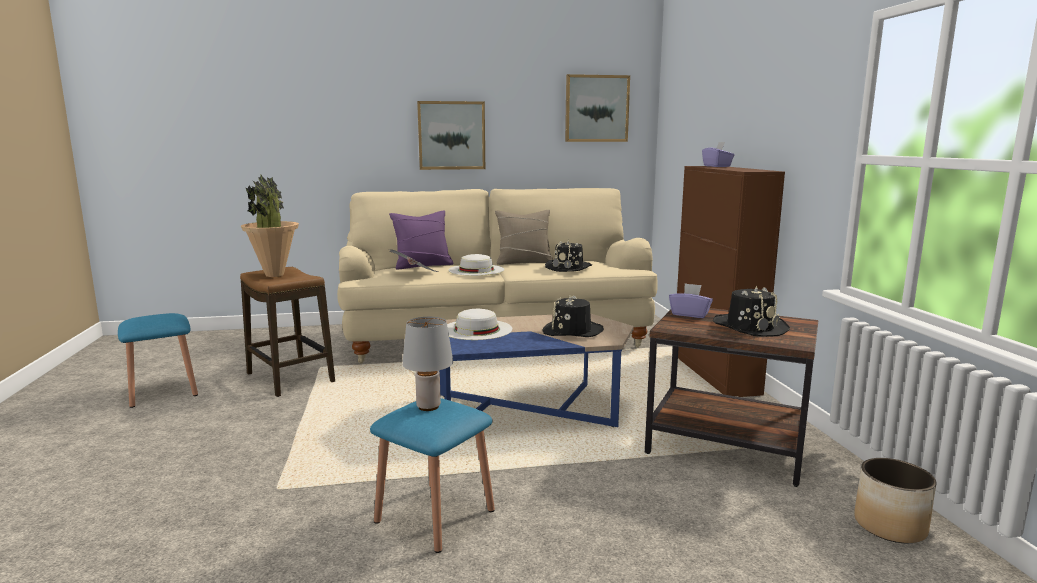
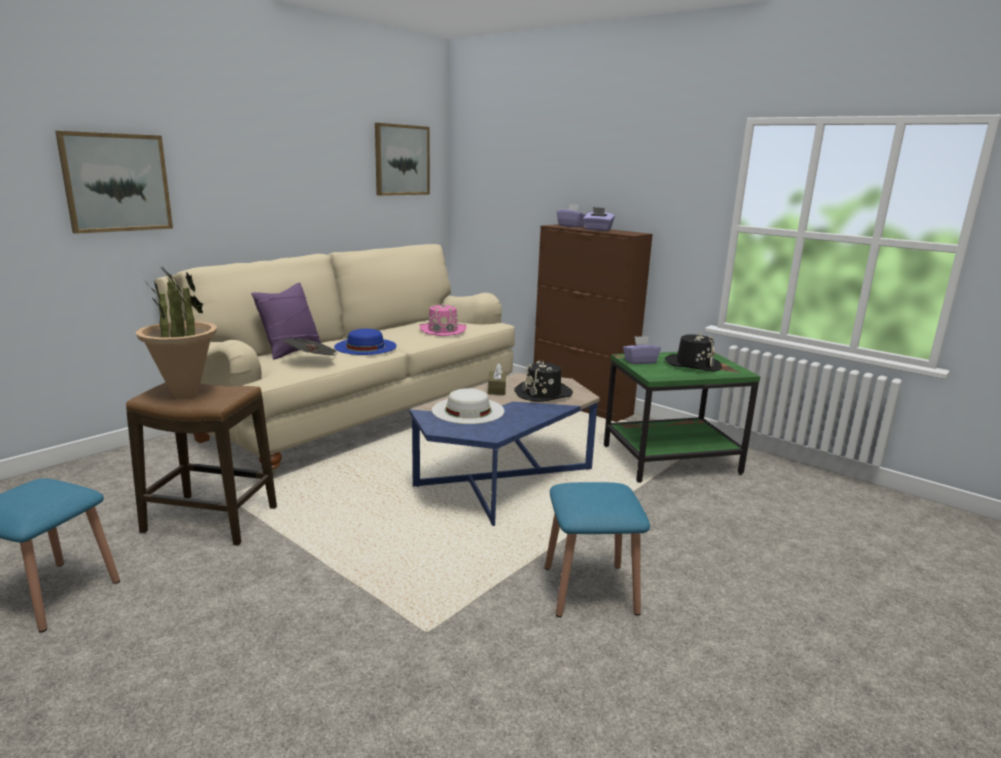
camera: 40 degrees left, 5 degrees up
grey table lamp [402,317,453,411] -> none
picture [417,101,485,170] -> picture moved to [55,131,173,234]
white hat [448,254,504,276] -> blue hat [334,329,397,355]
beige pillow [495,210,553,265] -> none
black hat [545,240,592,272] -> pink hat [420,303,466,336]
brown side table [645,308,819,487] -> green side table [604,352,760,483]
planter [854,458,936,543] -> none
none -> brown tissue box [488,363,506,395]
none -> purple tissue box [583,207,615,231]

